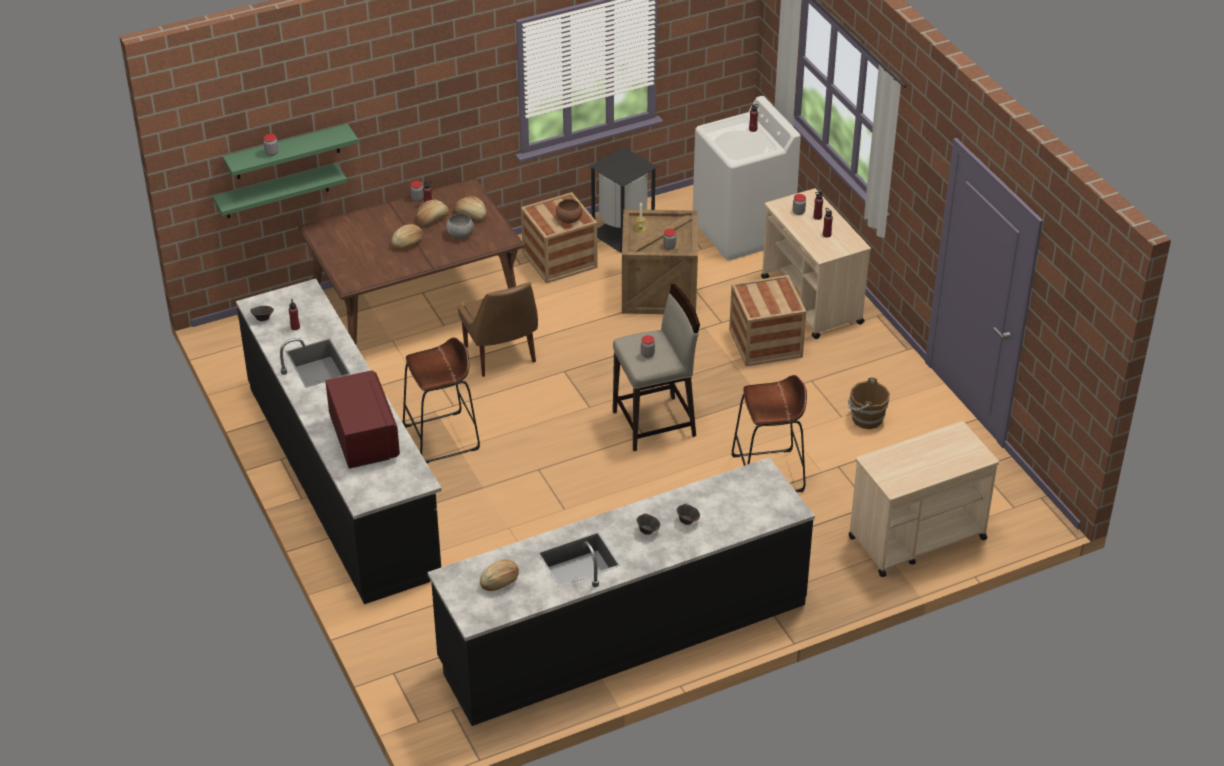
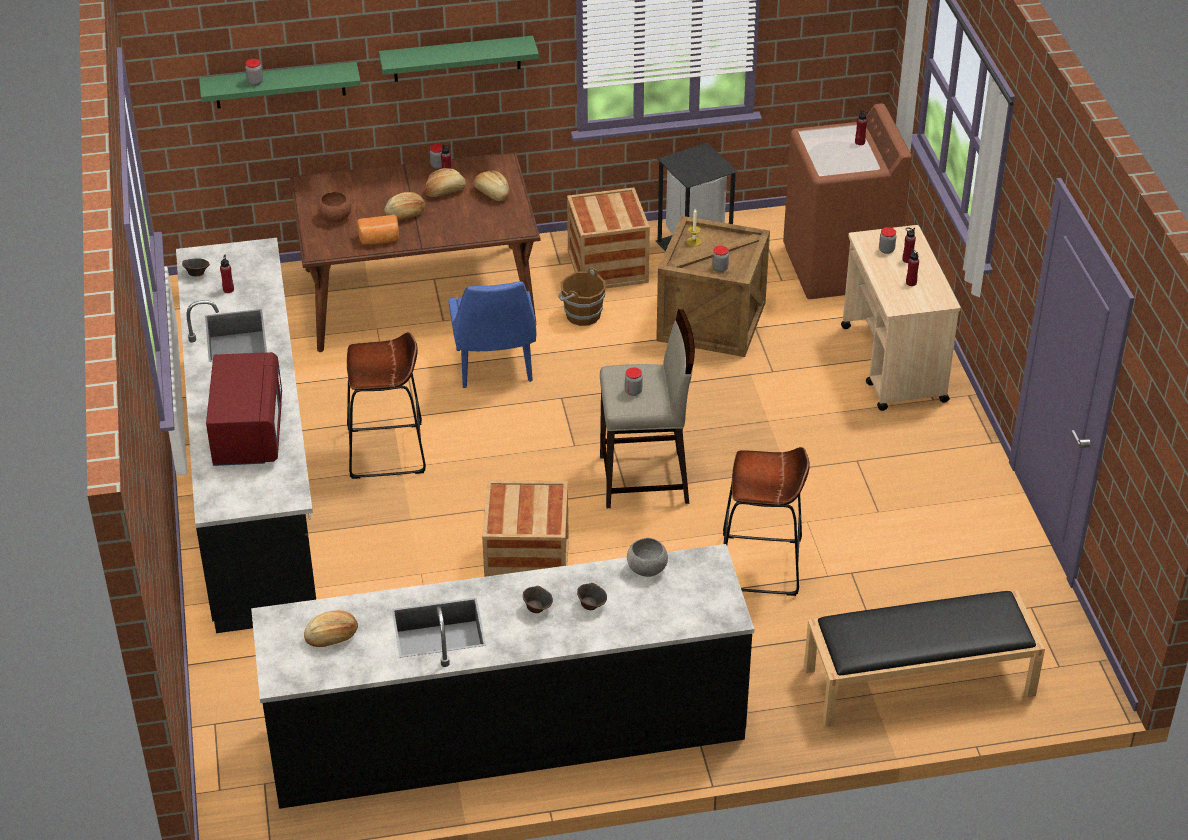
camera: 15 degrees right, 0 degrees up
green shelf [213,163,347,218] -> green shelf moved to [379,36,539,82]
grey bowl [446,213,474,239] -> grey bowl moved to [627,538,668,577]
brown chair [458,282,538,377] -> blue chair [448,282,536,388]
brown bowl [556,199,582,223] -> brown bowl moved to [318,192,351,222]
white washing machine [693,96,801,261] -> brown washing machine [783,103,912,299]
crate [729,275,806,366] -> crate moved to [482,480,569,577]
brown bucket [848,377,890,429] -> brown bucket moved to [558,267,606,326]
beige cart [849,421,999,577] -> black bench [804,590,1045,727]
none -> bread [357,215,399,245]

